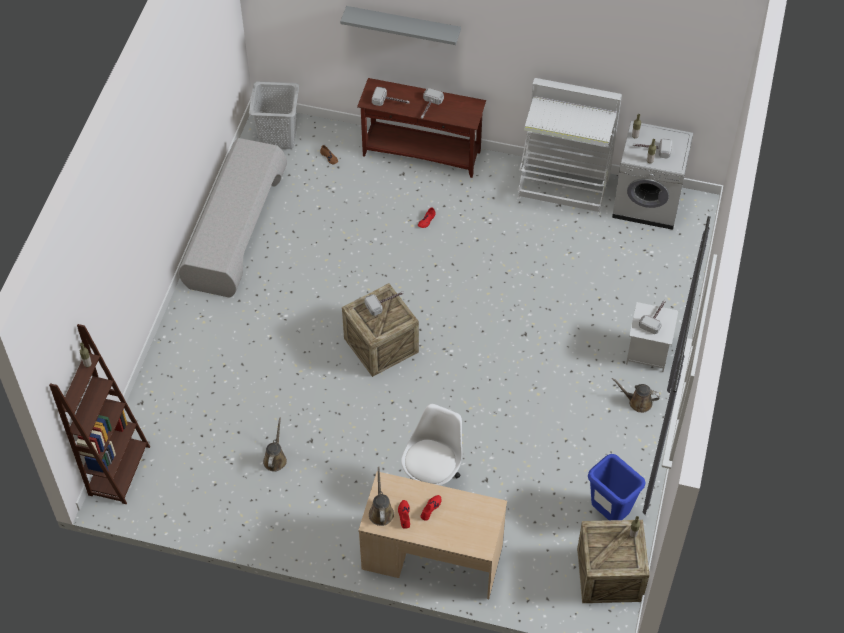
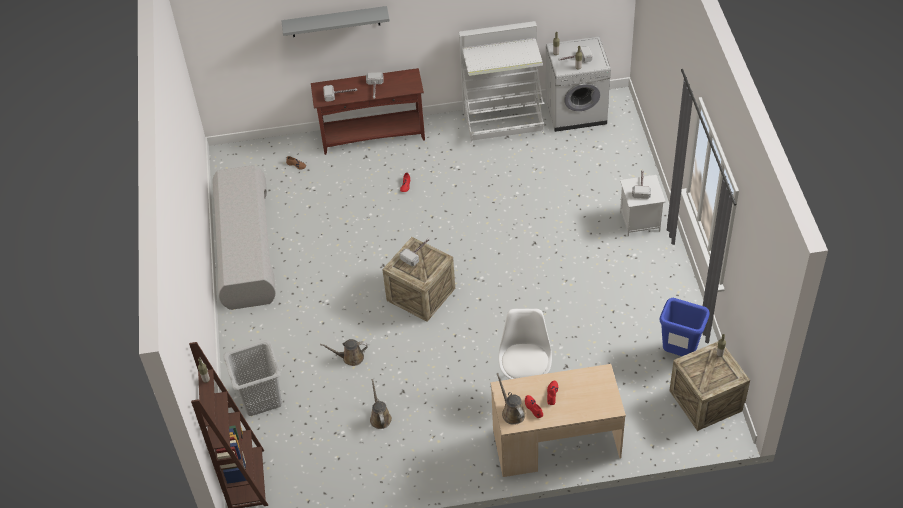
camera: 20 degrees left, 5 degrees down
grey laundry basket [249,81,299,149] -> grey laundry basket moved to [223,340,282,416]
brown watering can [612,378,660,413] -> brown watering can moved to [320,339,368,366]

